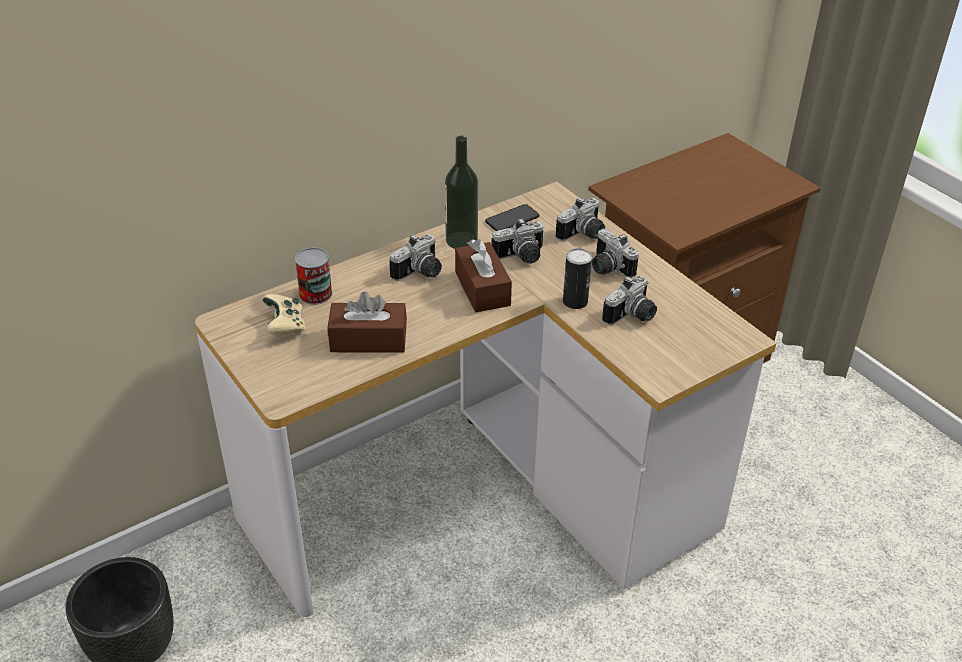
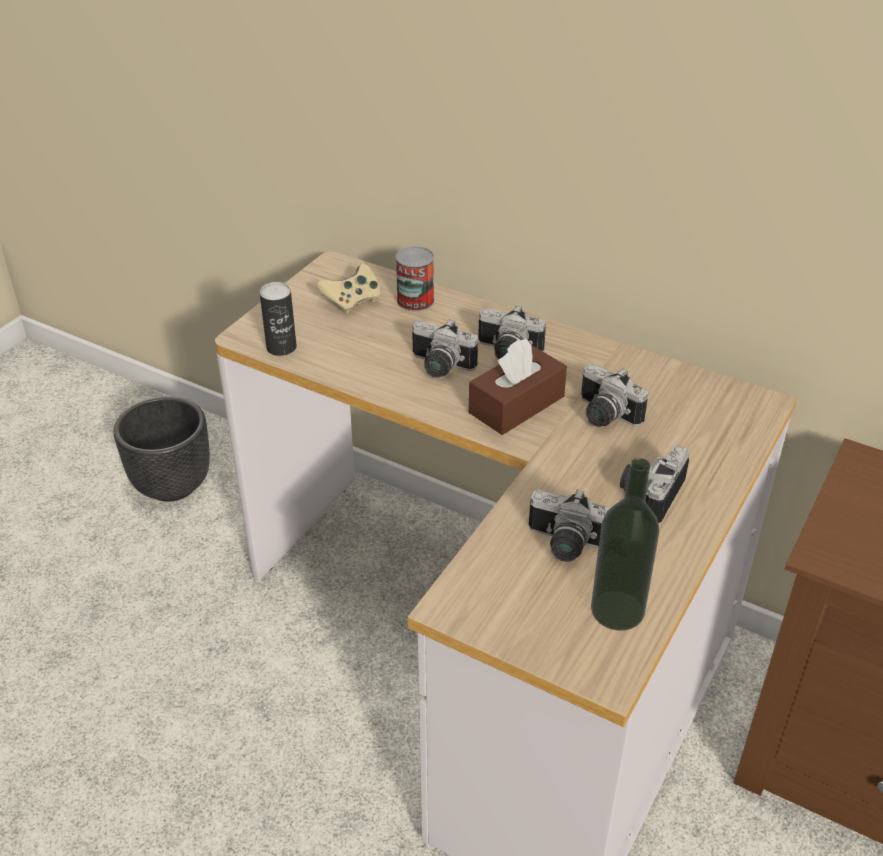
camera: 65 degrees right, 0 degrees up
brown tissue box [327,292,407,352] -> none
bottle [445,136,478,249] -> bottle moved to [591,458,659,631]
phone [485,204,539,231] -> none
camera [556,197,605,241] -> camera moved to [412,319,478,378]
can [563,248,592,309] -> can moved to [260,282,297,356]

